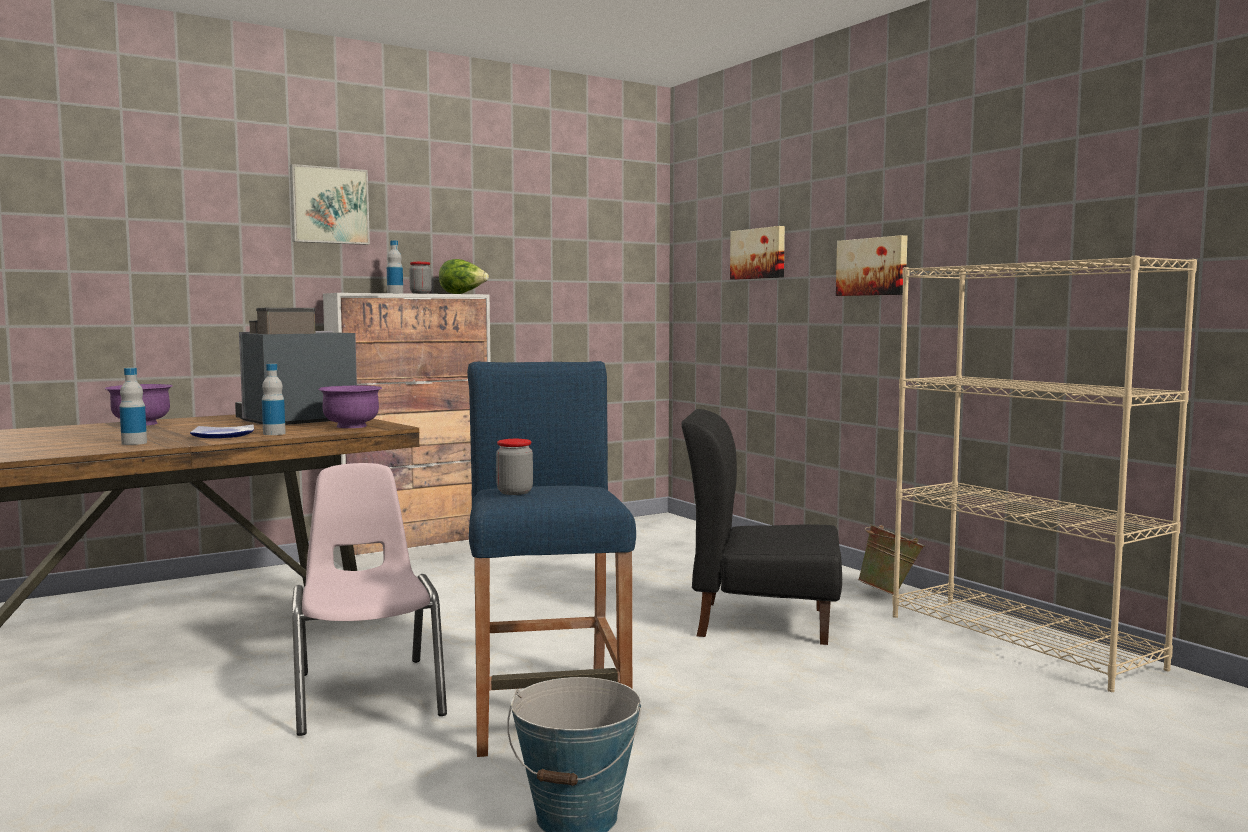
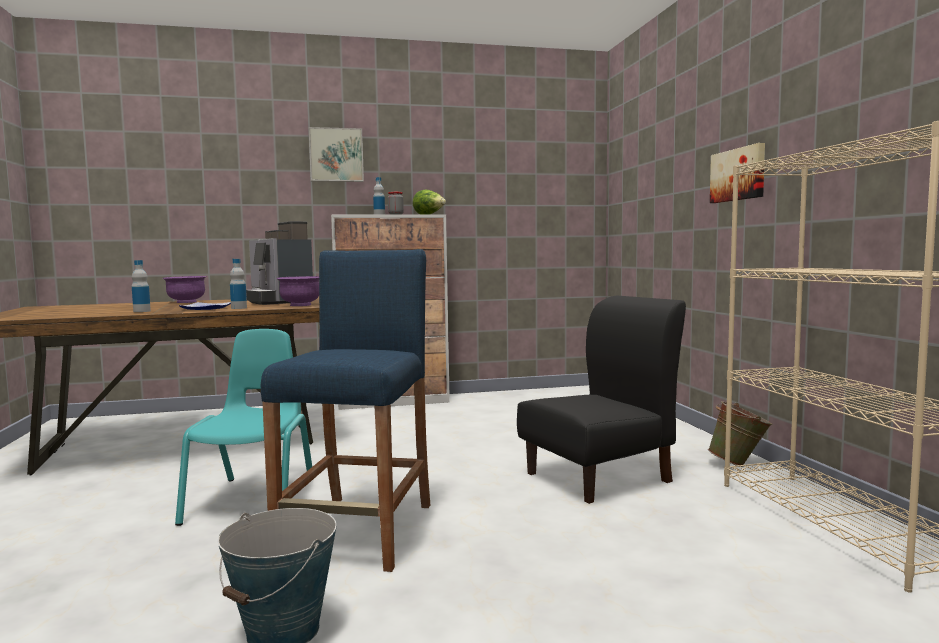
camera: 20 degrees right, 0 degrees up
coffee machine [235,308,357,425] -> coffee machine turned 105 degrees counterclockwise [246,221,313,305]
pink chair [292,463,447,736] -> turquoise chair [175,329,312,526]
jar [496,439,533,495] -> none
black chair [681,409,842,645] -> black chair turned 120 degrees clockwise [517,295,686,504]
picture [730,226,785,280] -> none

